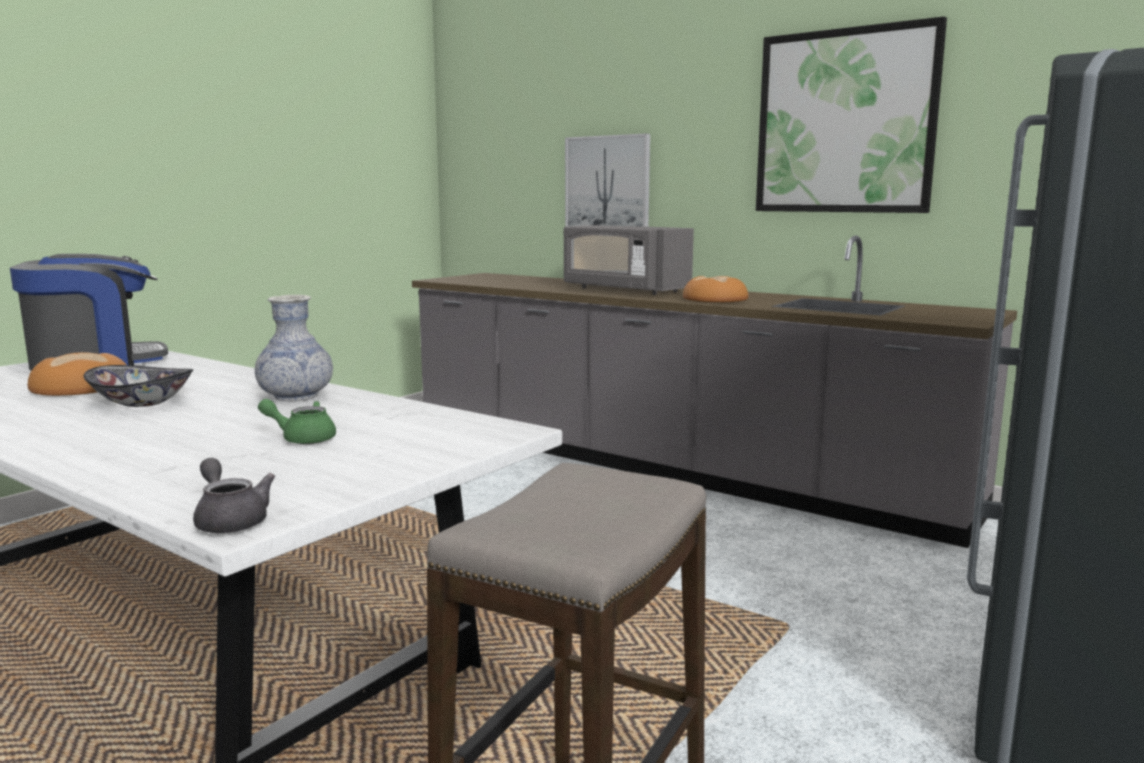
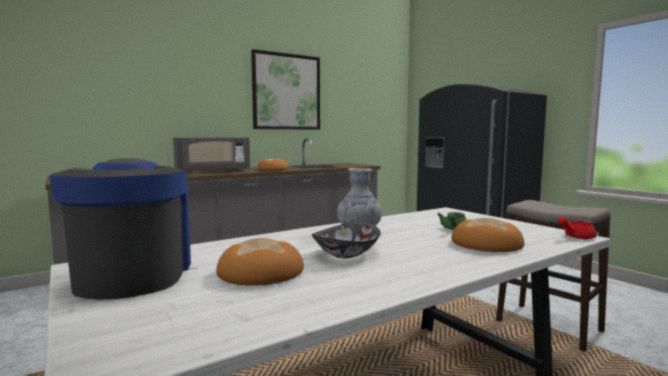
camera: 70 degrees left, 5 degrees down
grey teapot [193,458,275,533] -> red teapot [558,217,597,239]
picture [565,133,650,227] -> none
none -> bread [452,218,524,252]

